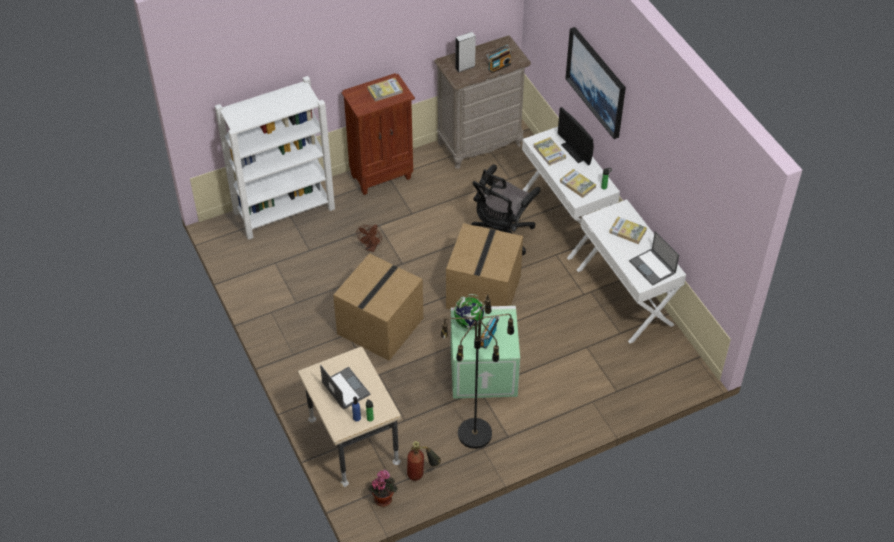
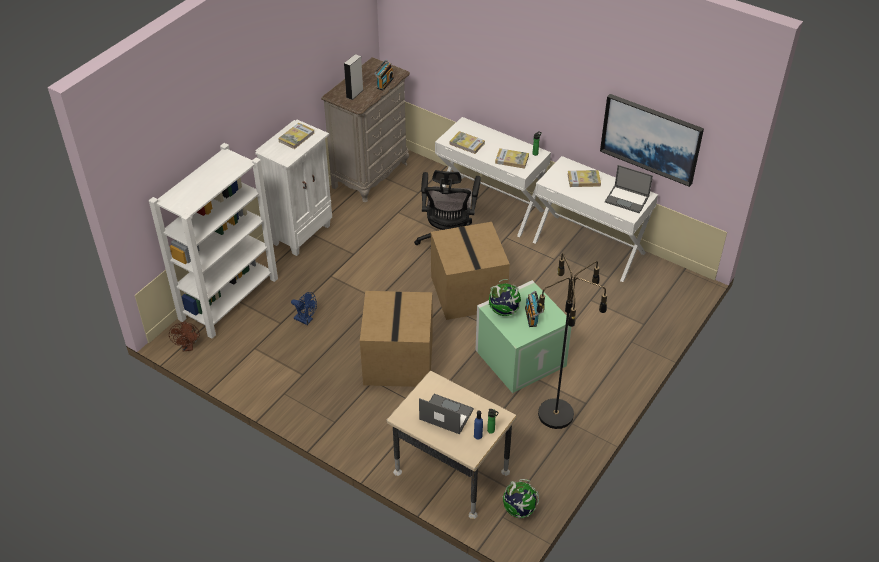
camera: 30 degrees left, 5 degrees down
brown cabinet [341,73,415,195] -> white cabinet [255,120,332,256]
brown fan [357,224,382,252] -> brown fan moved to [169,321,199,352]
potted plant [368,470,397,507] -> globe [502,479,539,518]
fire extinguisher [407,441,441,481] -> none
monitor [558,107,594,165] -> none
picture [565,27,626,139] -> picture moved to [600,94,704,187]
none -> blue fan [291,292,317,325]

